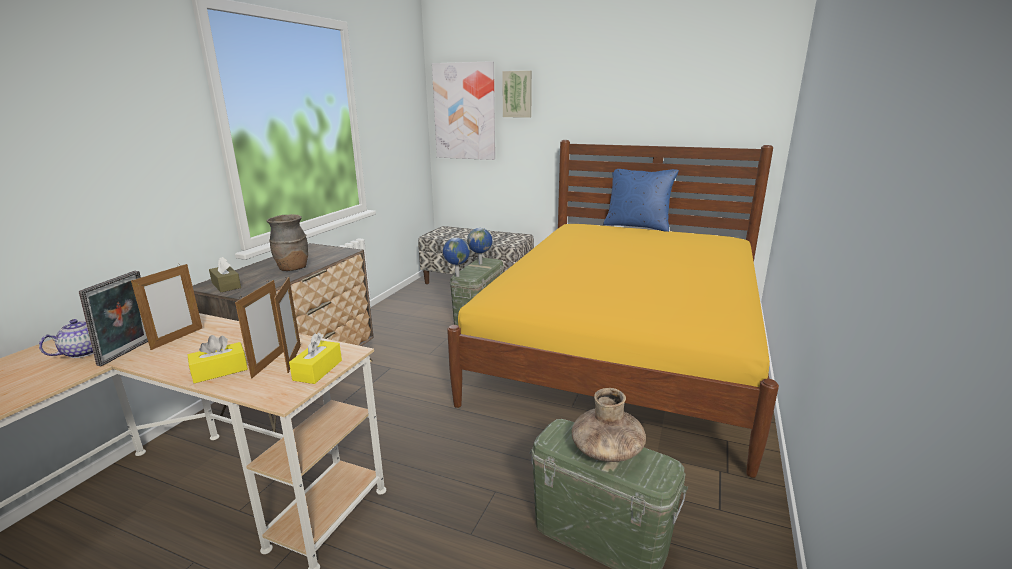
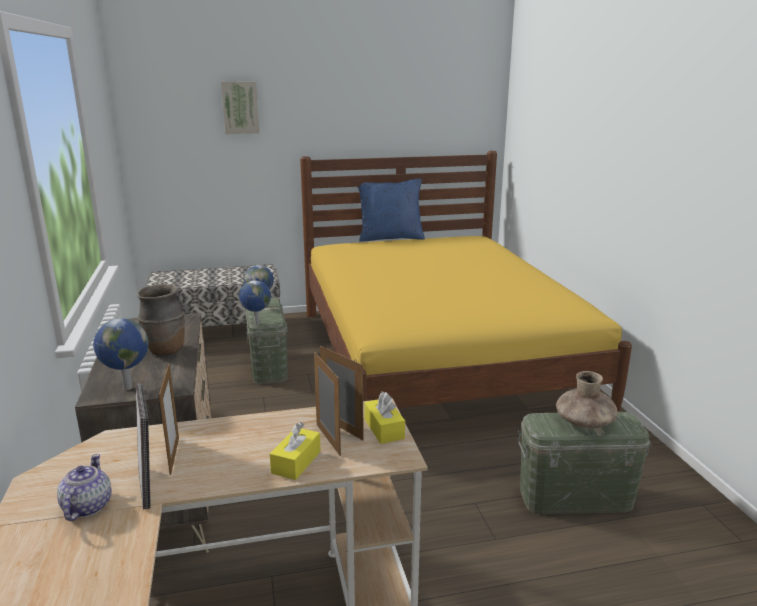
camera: 35 degrees left, 0 degrees up
brown tissue box [209,257,241,292] -> globe [93,318,149,390]
picture [432,61,495,160] -> none

